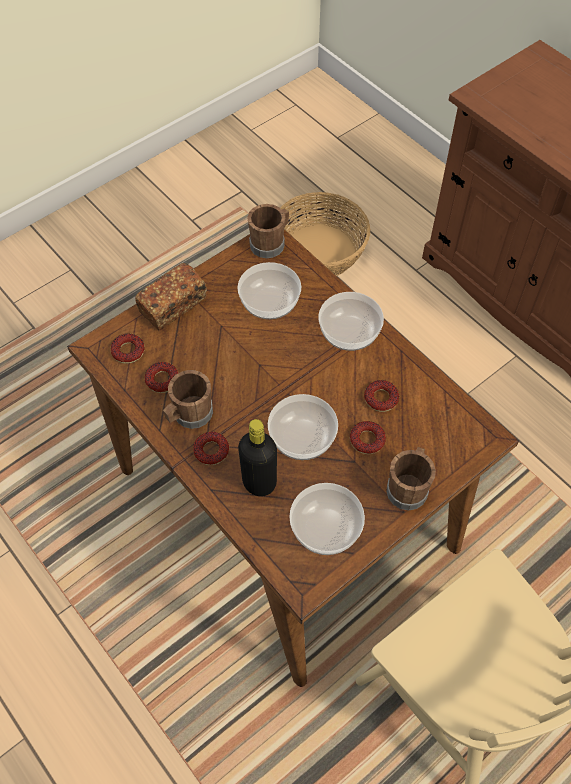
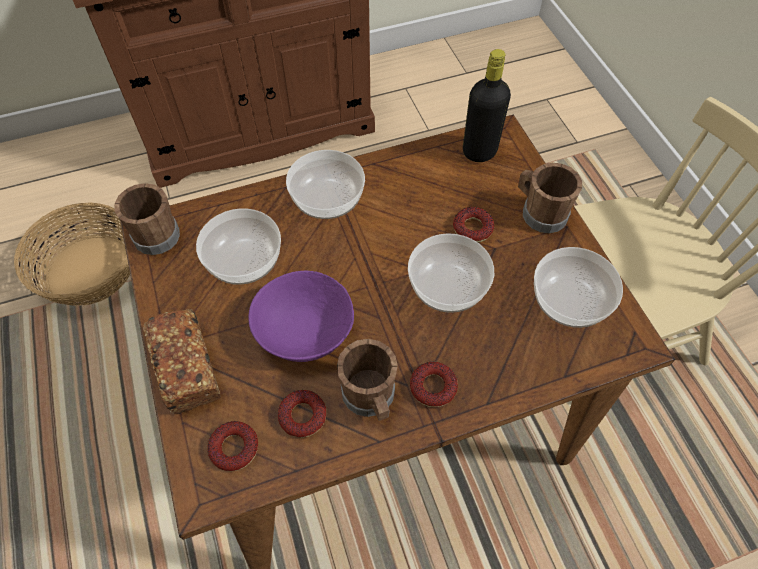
camera: 70 degrees left, 0 degrees up
black bottle [238,419,277,496] -> black bottle moved to [463,49,511,162]
donut [364,380,399,412] -> none
none -> purple bowl [248,271,354,362]

